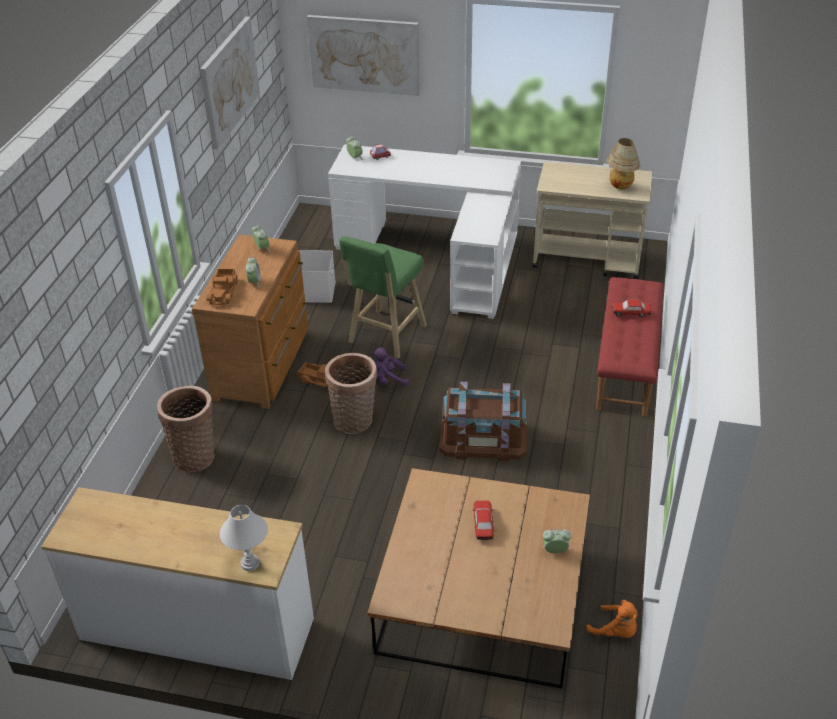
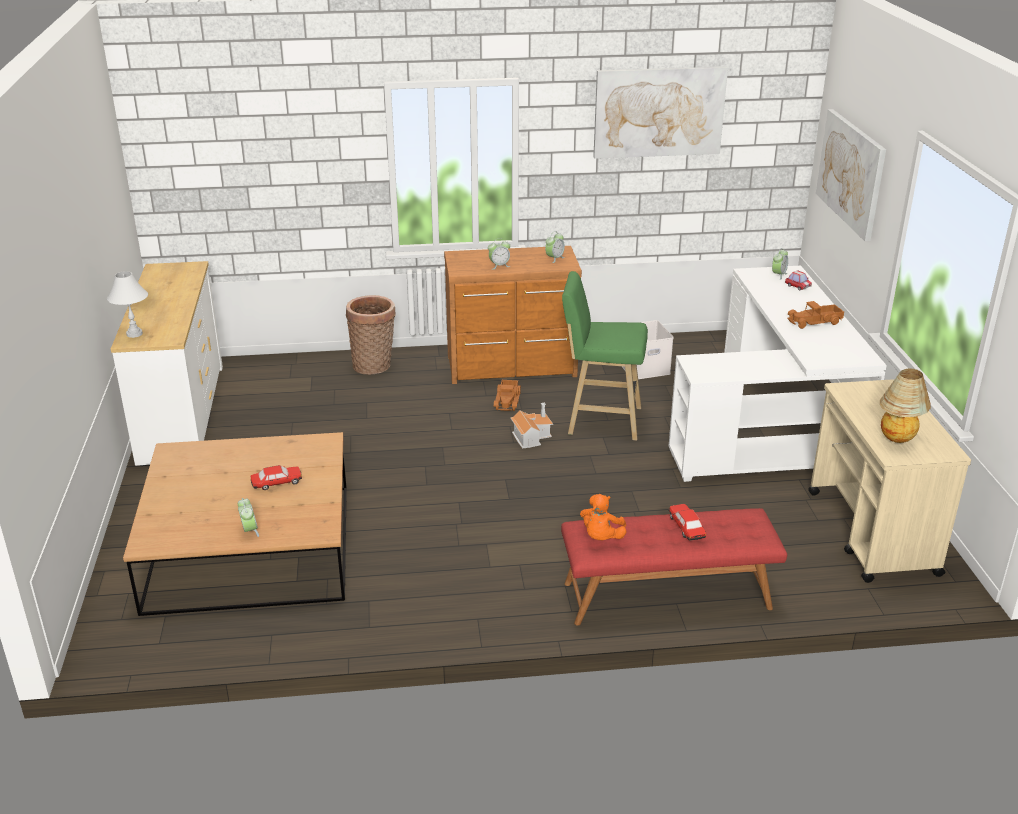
camera: 70 degrees right, 10 degrees down
toy truck [206,269,238,305] -> toy truck moved to [787,301,844,329]
basket [325,353,377,434] -> none
purple plush toy [371,347,409,386] -> toy house [510,403,553,449]
brown storage box [439,382,527,461] -> none
orange plush toy [586,600,638,638] -> orange plush toy moved to [580,494,626,540]

